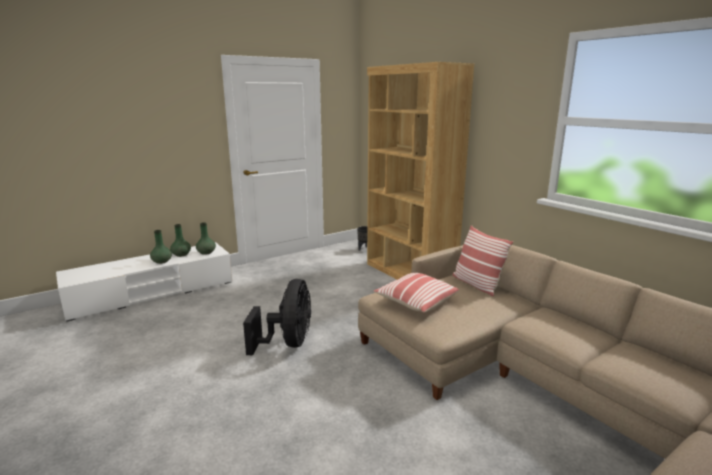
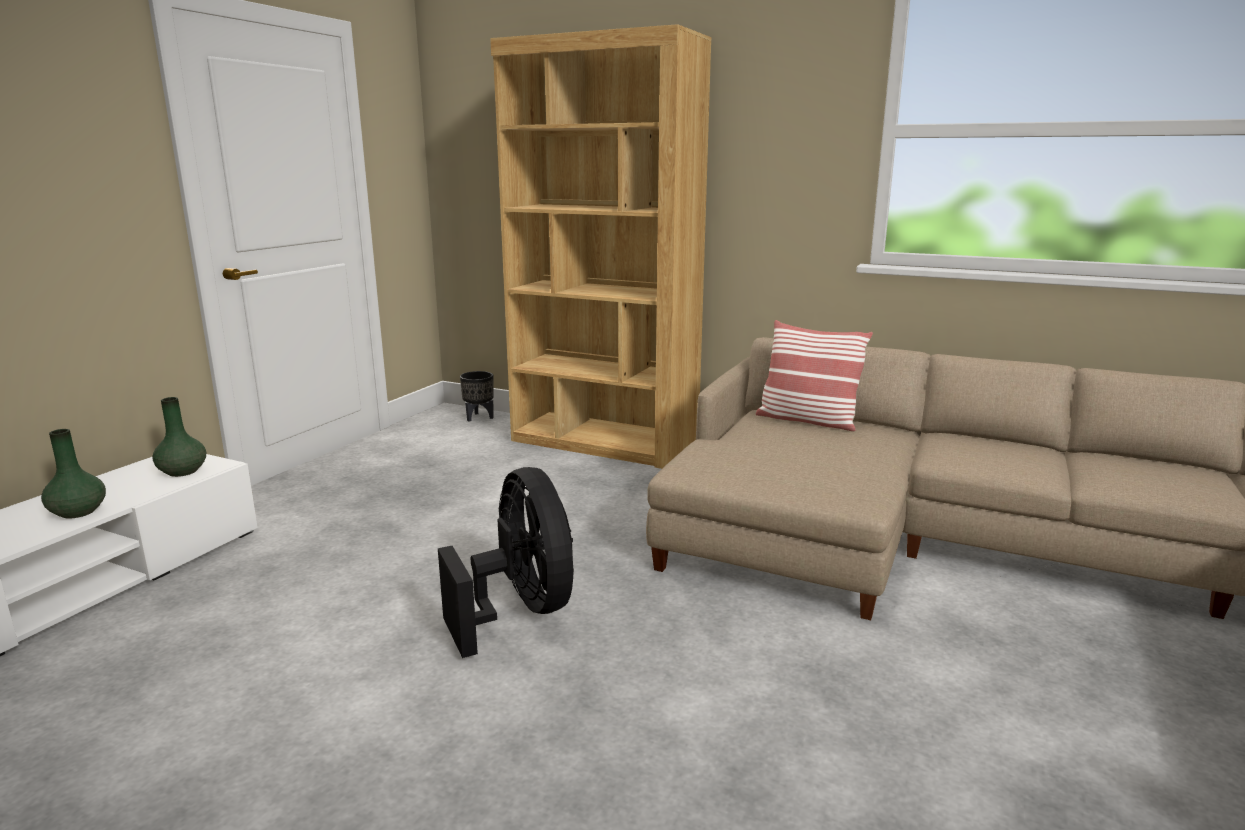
camera: 30 degrees left, 0 degrees up
green vase [170,224,191,257] -> none
pillow [374,273,459,313] -> none

